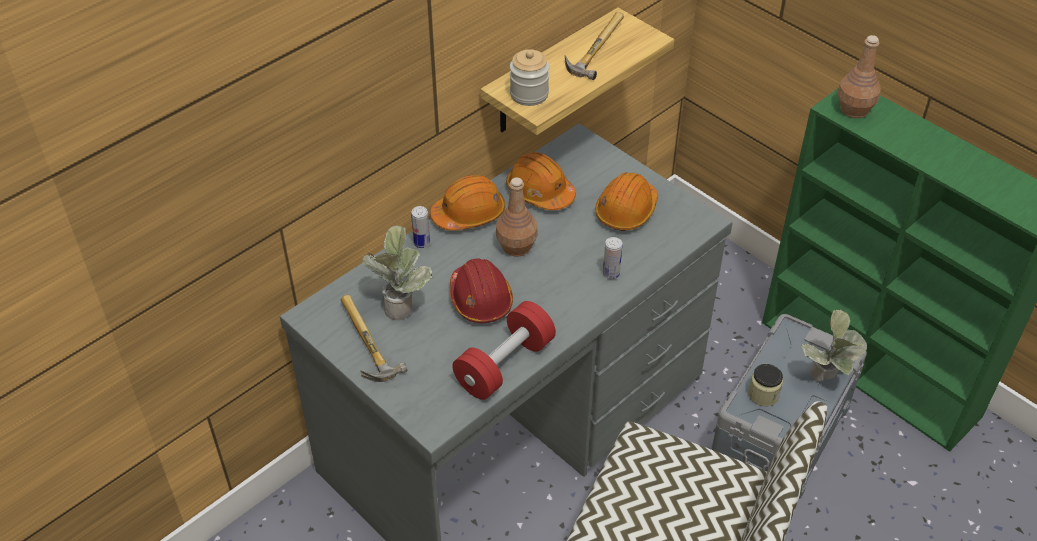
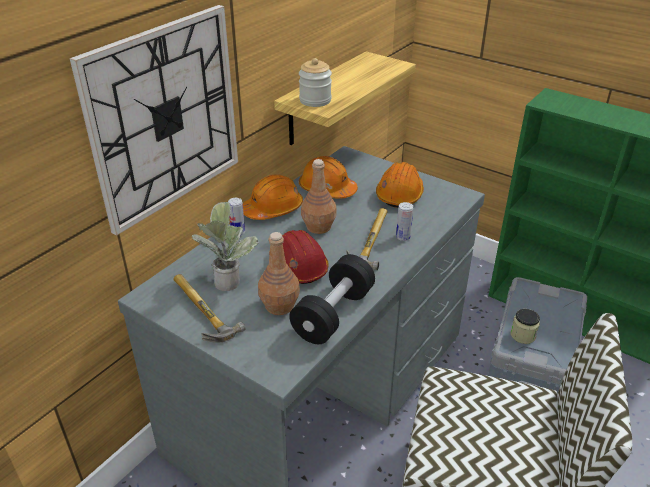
camera: 10 degrees left, 10 degrees down
red dumbbell [452,301,556,400] -> black dumbbell [289,254,375,344]
hammer [565,12,624,80] -> hammer moved to [346,208,388,270]
potted plant [801,310,867,381] -> none
brown bottle [838,35,881,118] -> brown bottle moved to [258,232,300,315]
none -> wall clock [70,5,238,235]

